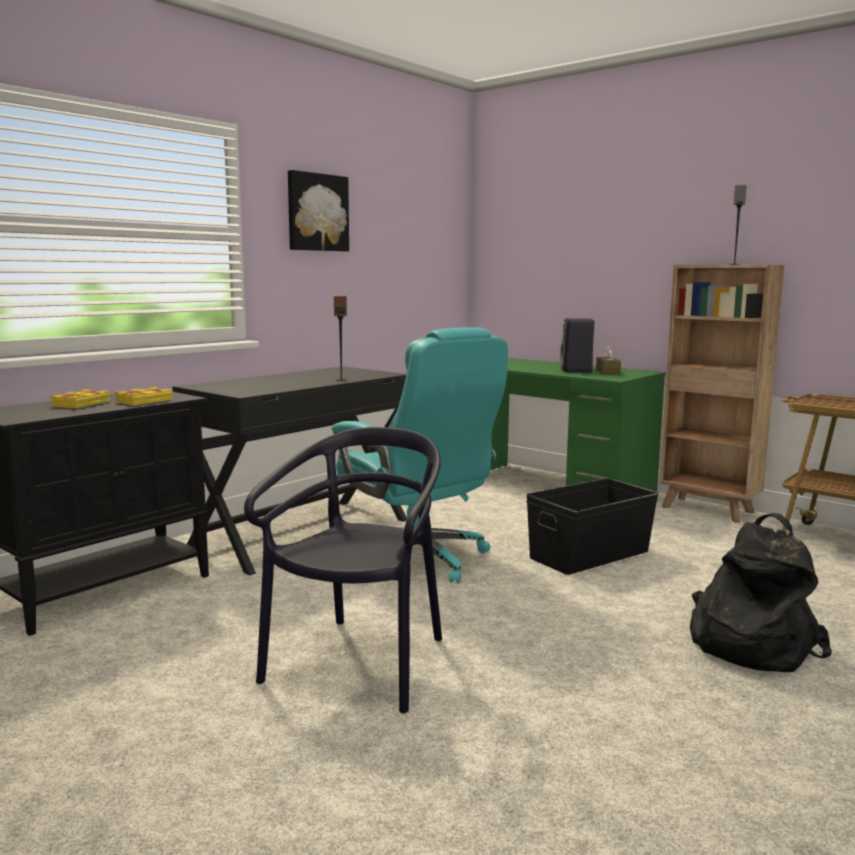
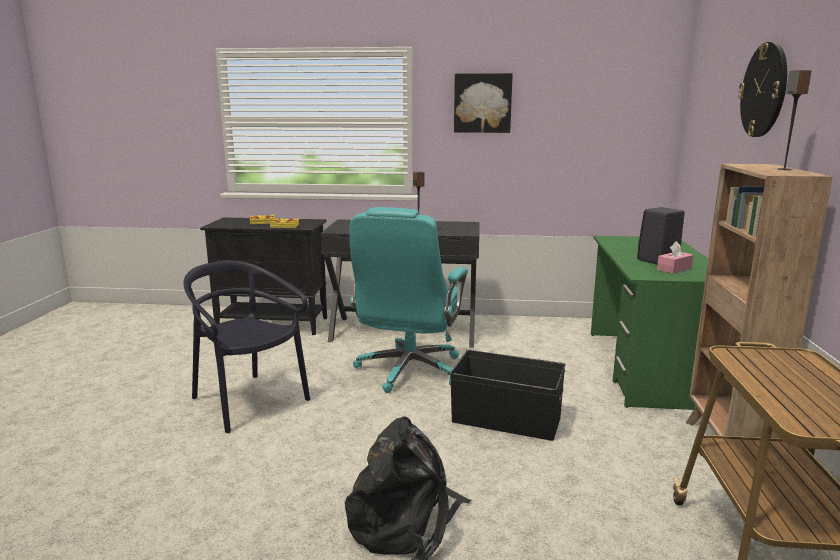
camera: 55 degrees right, 5 degrees up
black chair [244,427,442,714] -> black chair turned 120 degrees counterclockwise [184,261,310,433]
brown tissue box [596,345,621,375] -> pink tissue box [657,241,694,274]
none -> wall clock [738,42,787,137]

